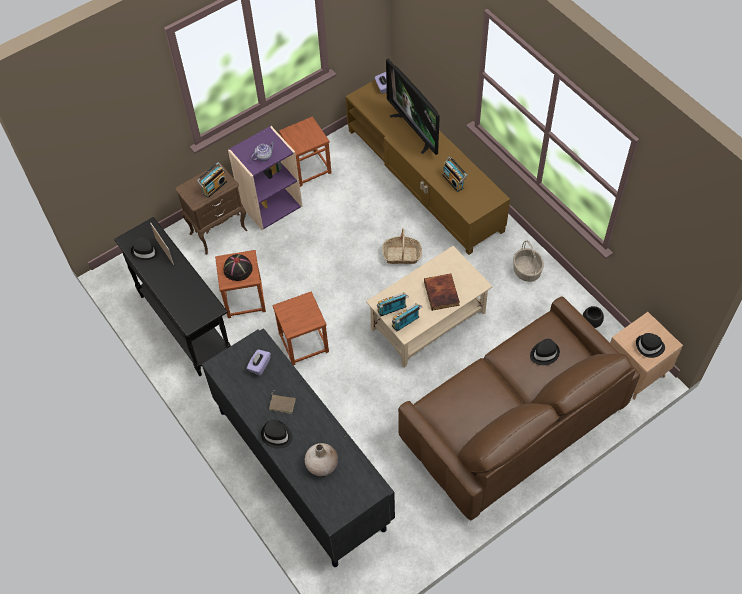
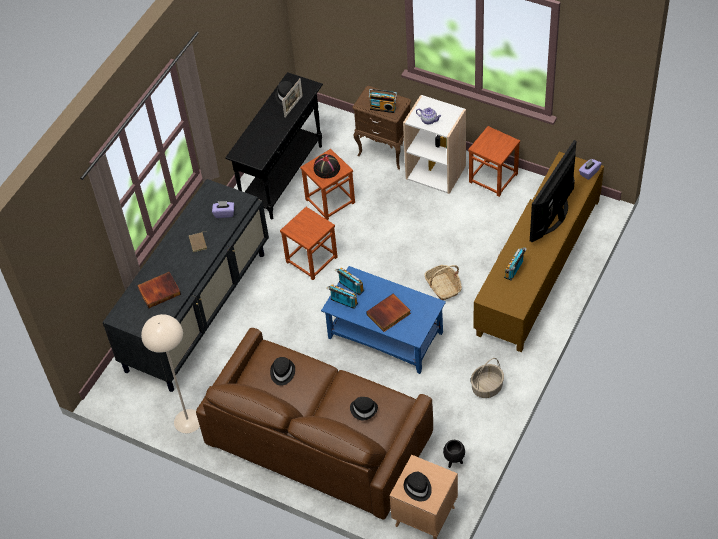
camera: 65 degrees right, 5 degrees down
purple bookcase [228,126,302,230] -> white bookcase [403,95,466,194]
black hat [261,419,292,449] -> black hat moved to [270,357,295,386]
beige vase [305,443,338,476] -> book [137,272,181,308]
beige coffee table [366,246,493,367] -> blue coffee table [321,266,446,374]
none -> beige floor lamp [141,314,200,433]

